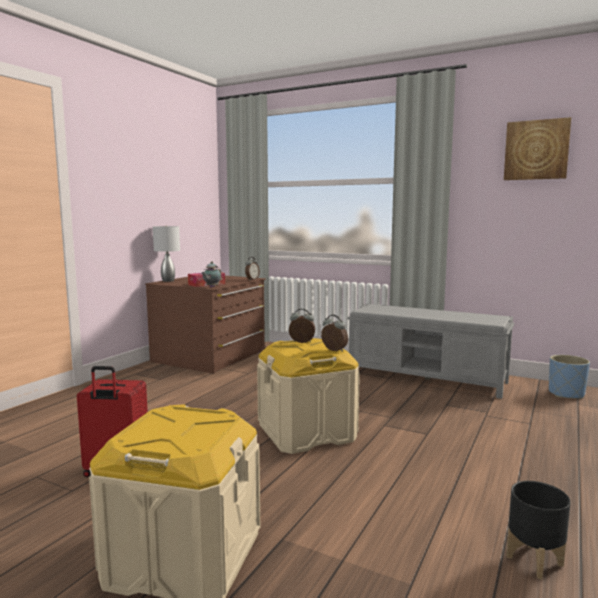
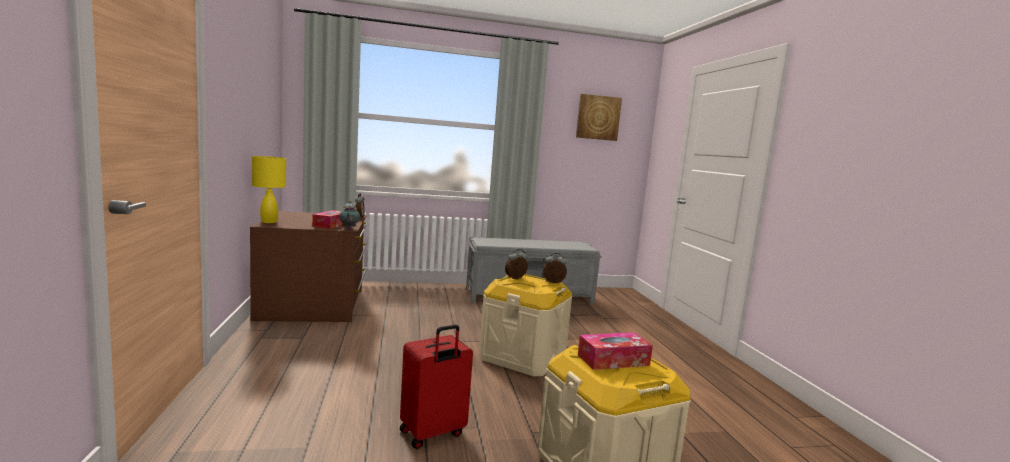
camera: 40 degrees left, 0 degrees up
grey table lamp [153,226,180,282] -> yellow table lamp [252,156,286,223]
black planter [506,481,571,579] -> none
blue planter [549,355,590,399] -> none
none -> tissue box [578,332,653,370]

